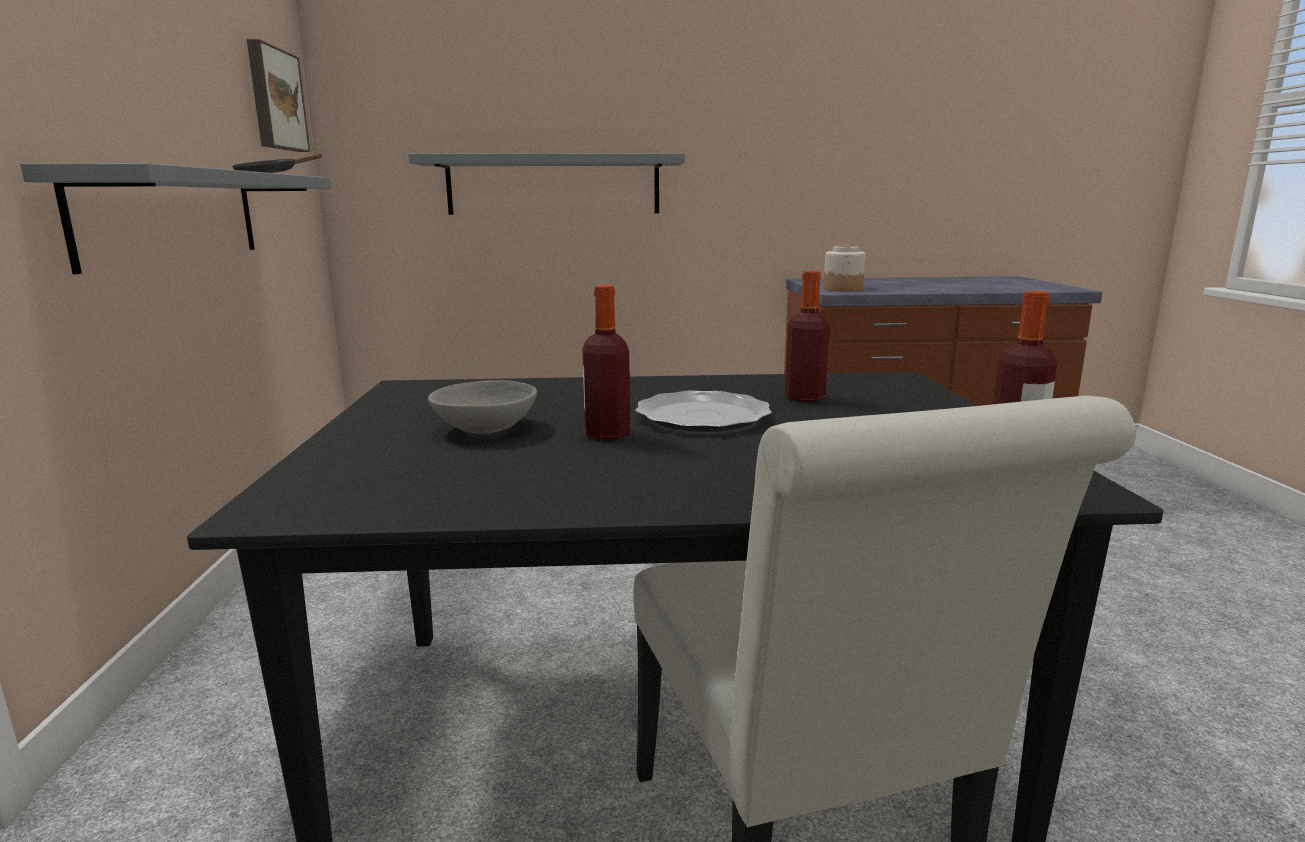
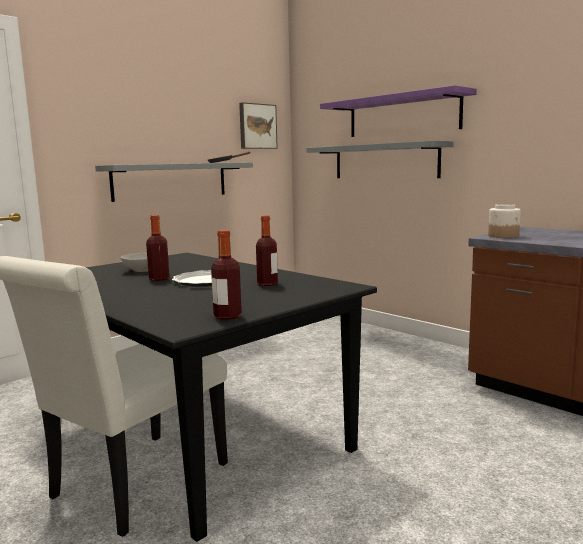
camera: 50 degrees right, 5 degrees down
none -> purple shelf [320,85,477,137]

